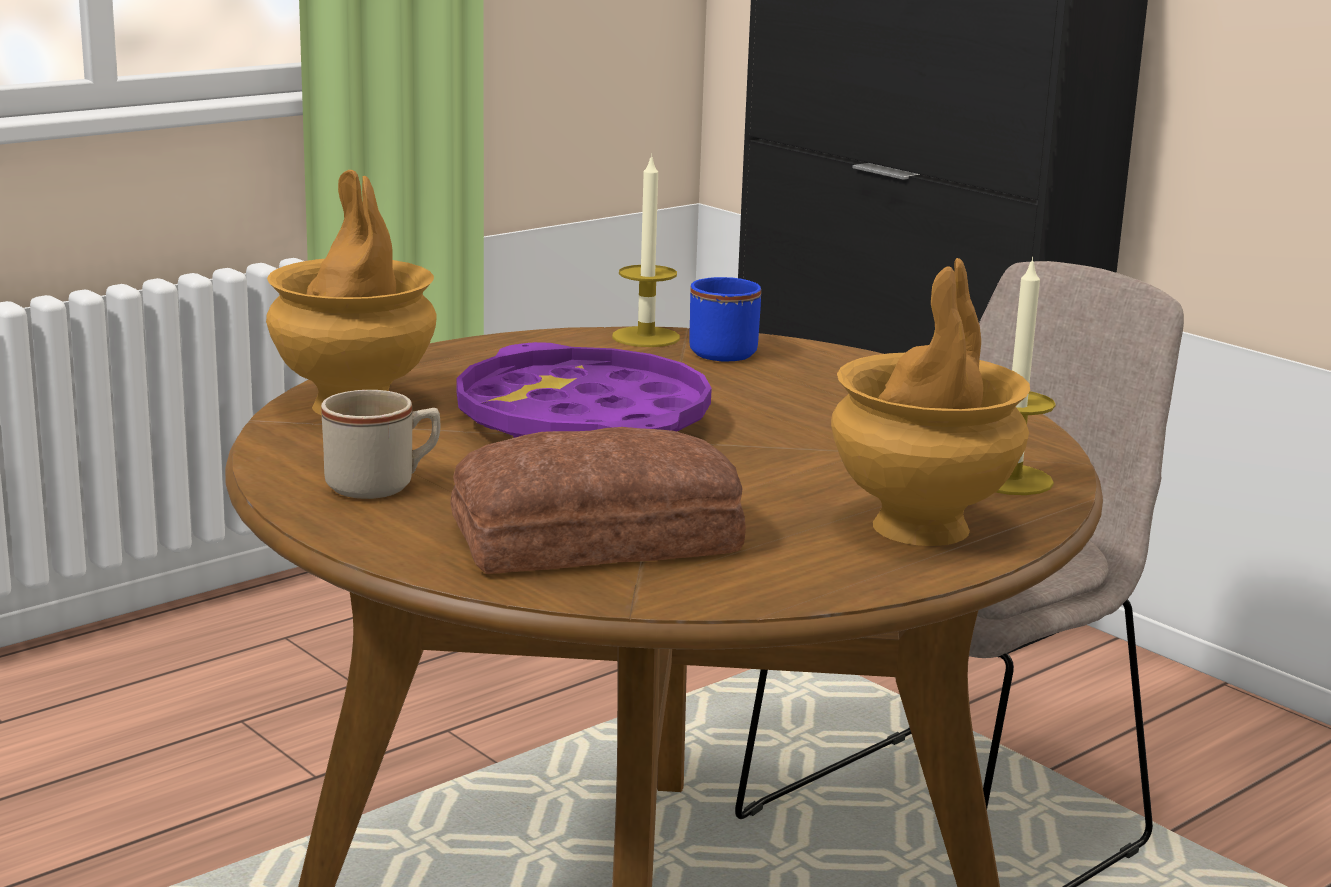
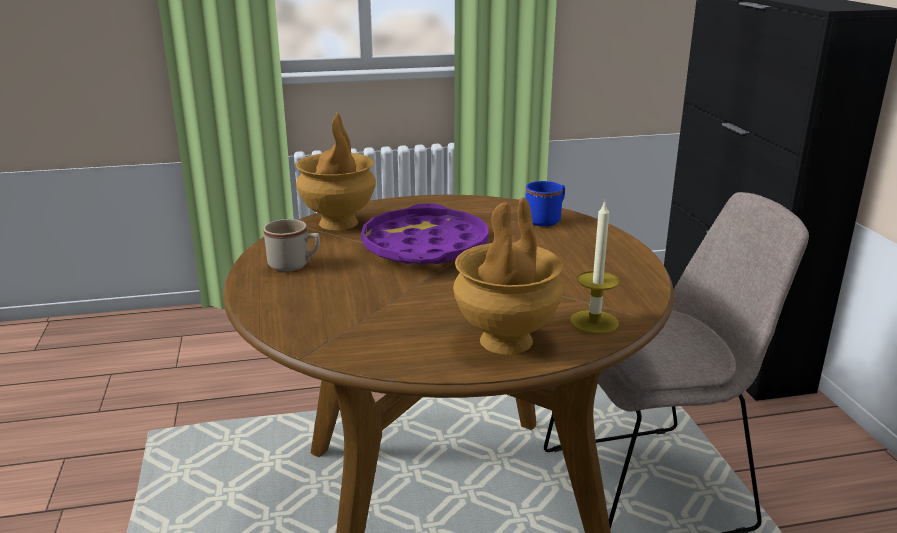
camera: 30 degrees right, 5 degrees up
bread [450,427,746,574] -> none
candle [612,154,680,347] -> none

